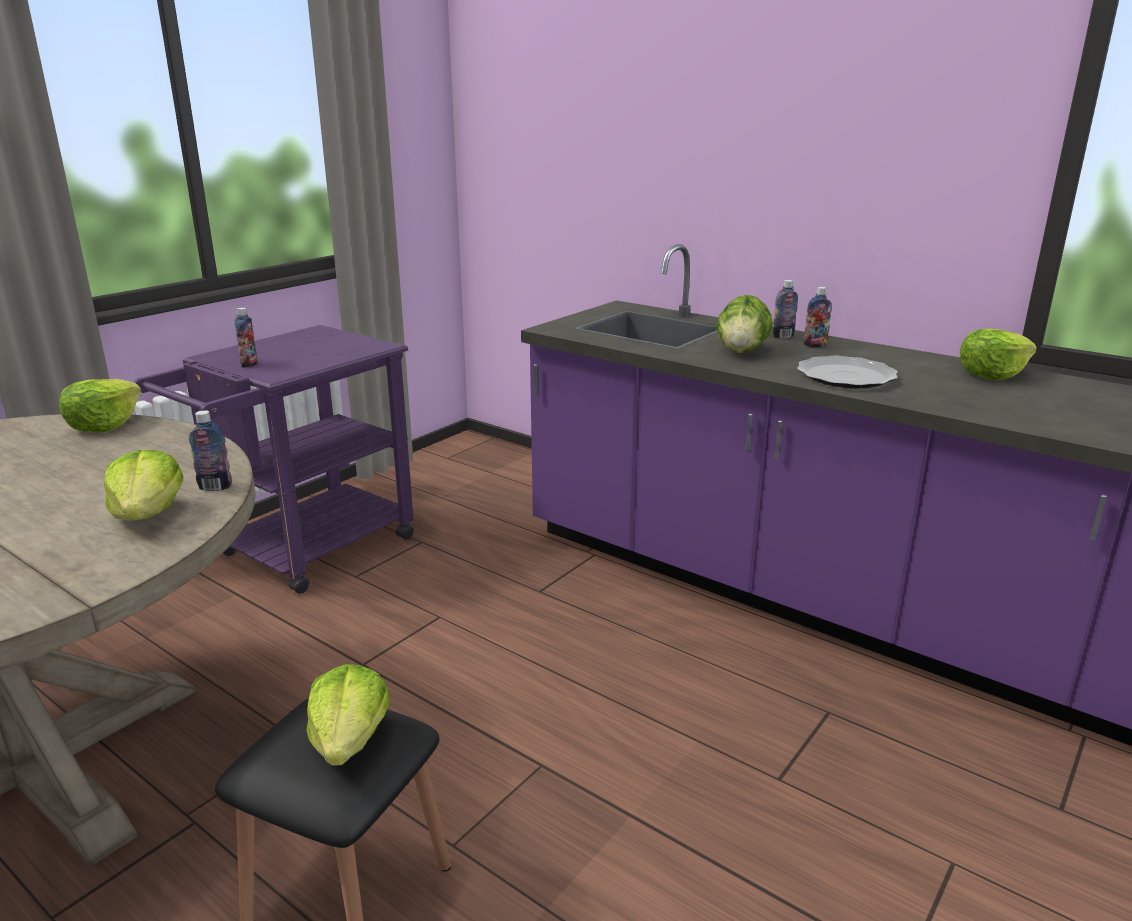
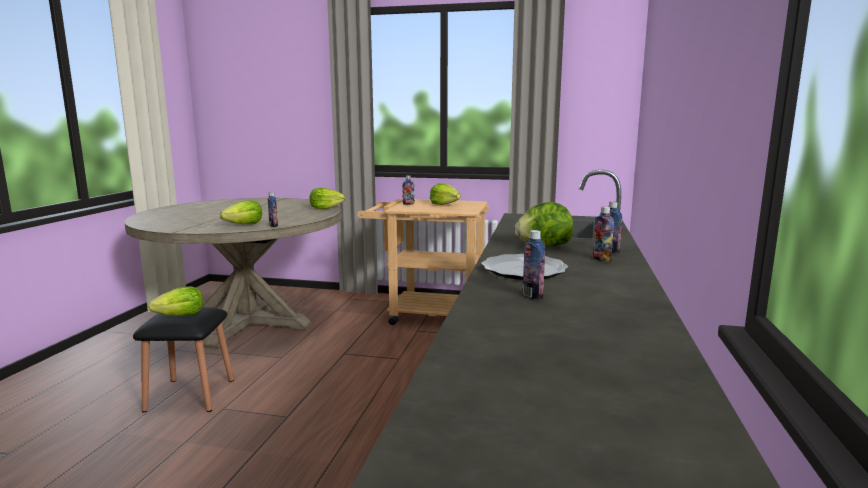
camera: 65 degrees right, 10 degrees down
purple cart [133,325,414,594] -> beige cart [357,199,489,325]
lettuce [960,329,1037,380] -> lettuce moved to [430,184,461,205]
none -> bottle [523,230,545,299]

